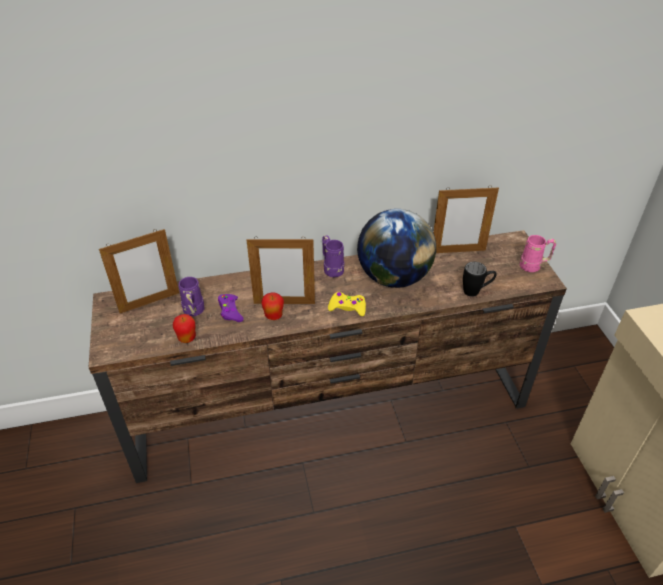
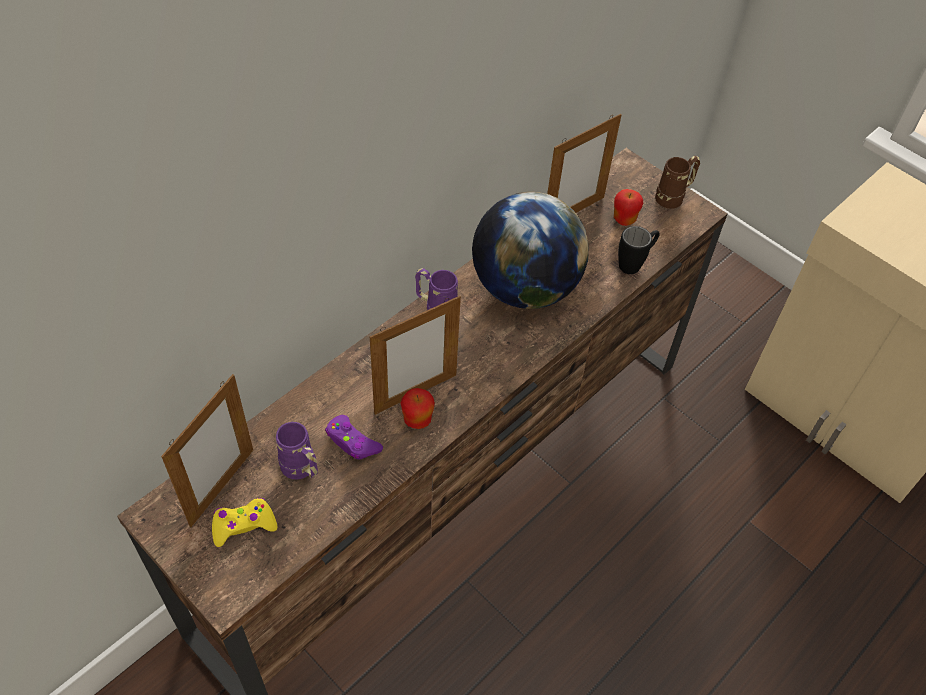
camera: 35 degrees left, 10 degrees up
apple [173,314,196,343] -> apple moved to [614,189,643,226]
yellow game controller [328,292,366,316] -> yellow game controller moved to [212,498,277,547]
pink mug [520,235,556,272] -> brown mug [655,156,700,209]

